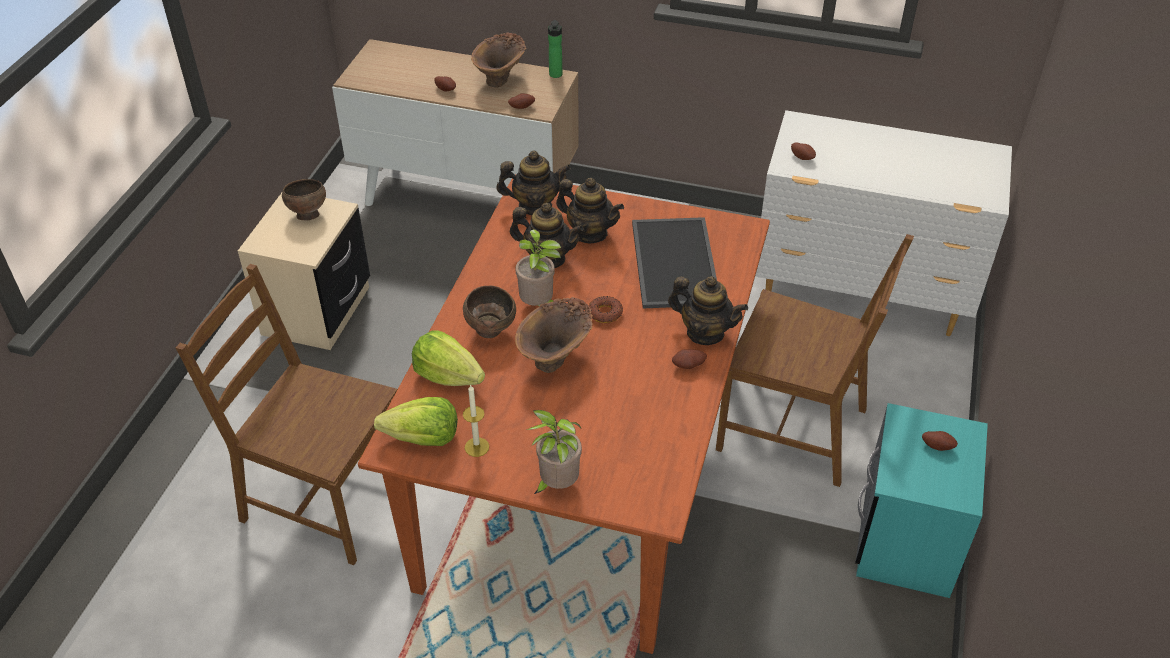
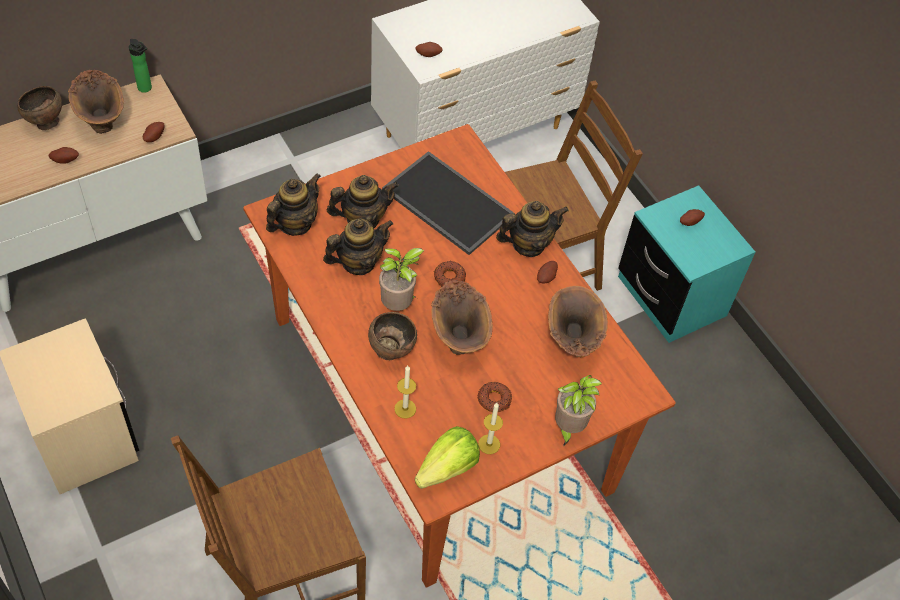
camera: 50 degrees left, 10 degrees up
brown bowl [282,179,326,221] -> brown bowl moved to [18,86,62,130]
lettuce [412,330,485,386] -> candle [394,366,416,419]
none -> donut [478,382,512,412]
none -> brown vase [548,286,608,357]

